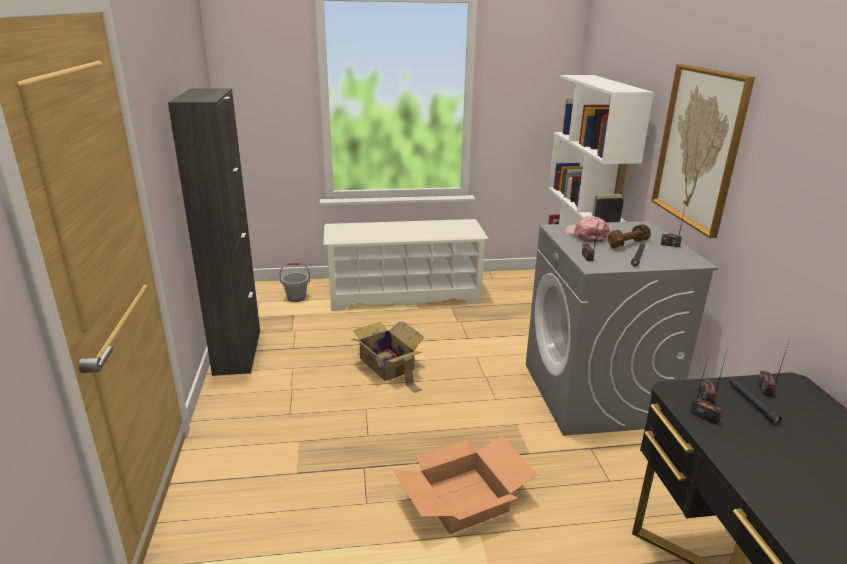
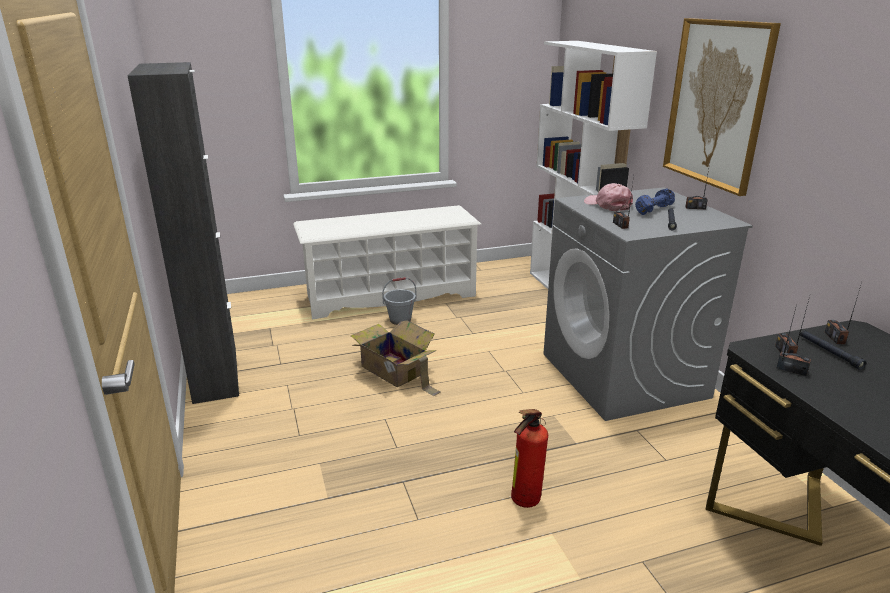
camera: 10 degrees left, 0 degrees up
grey bucket [280,263,310,302] -> grey bucket moved to [382,277,417,325]
cardboard box [393,435,538,534] -> fire extinguisher [511,409,548,508]
brown dumbbell [608,224,651,248] -> blue dumbbell [635,188,675,215]

